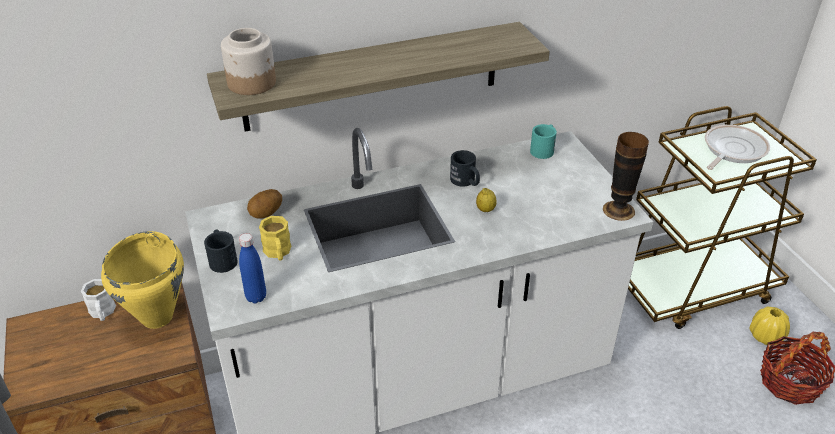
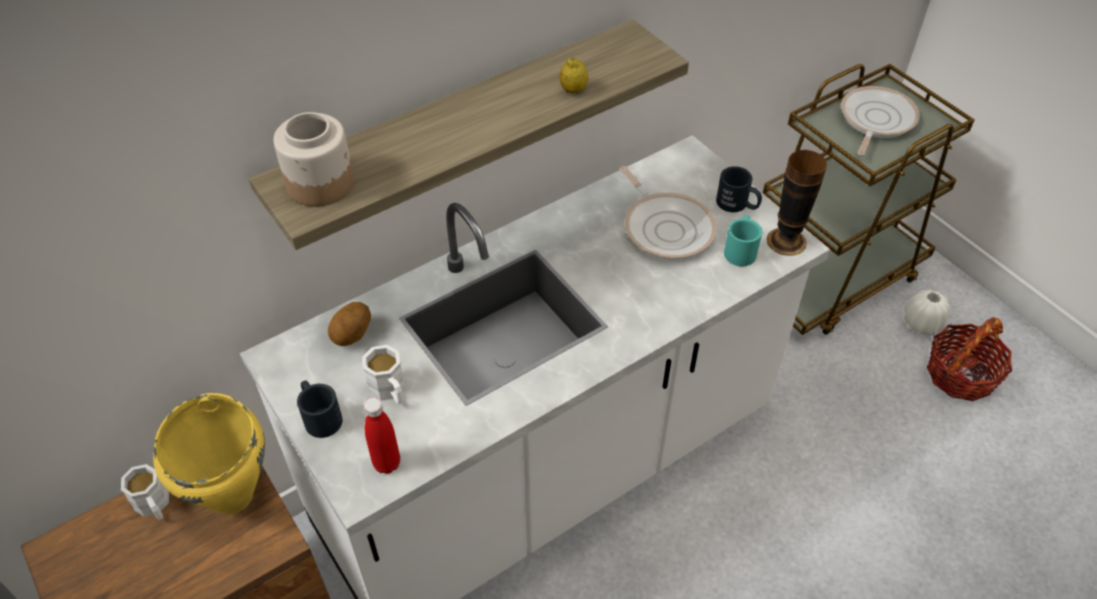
camera: 15 degrees left, 10 degrees up
blue bottle [239,233,266,303] -> red bottle [364,397,400,474]
yellow mug [259,216,291,260] -> white mug [363,345,405,404]
black mug [450,150,480,187] -> black mug moved to [716,166,762,212]
lemon [476,188,496,212] -> lemon moved to [560,57,588,93]
turquoise mug [530,124,557,159] -> turquoise mug moved to [724,215,762,267]
yellow vase [750,307,790,345] -> white vase [904,289,950,334]
none -> frying pan [620,166,717,260]

